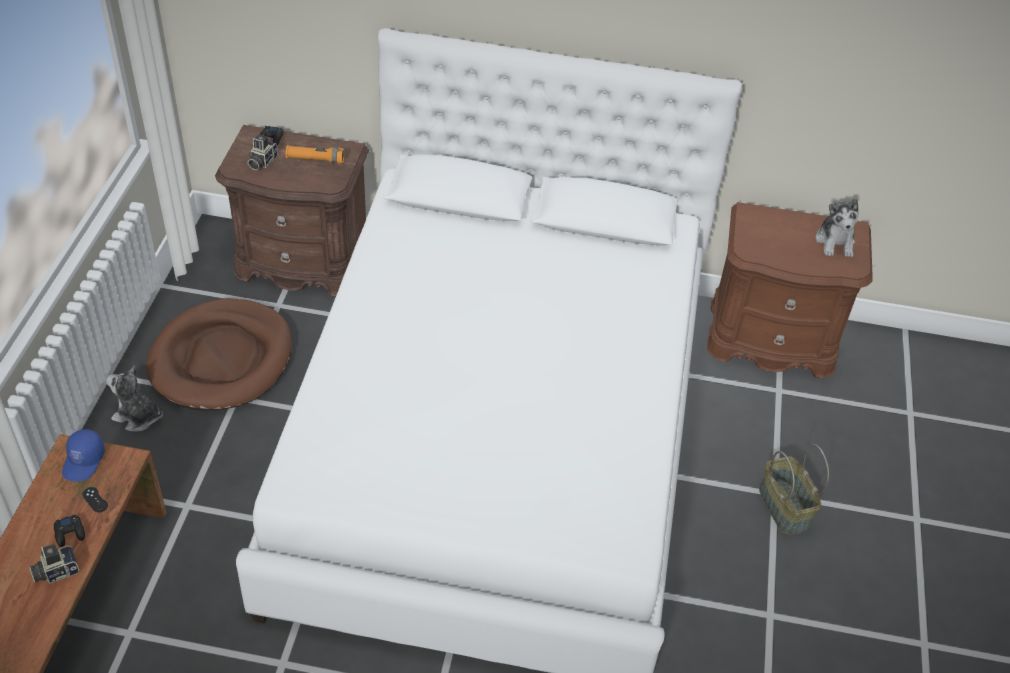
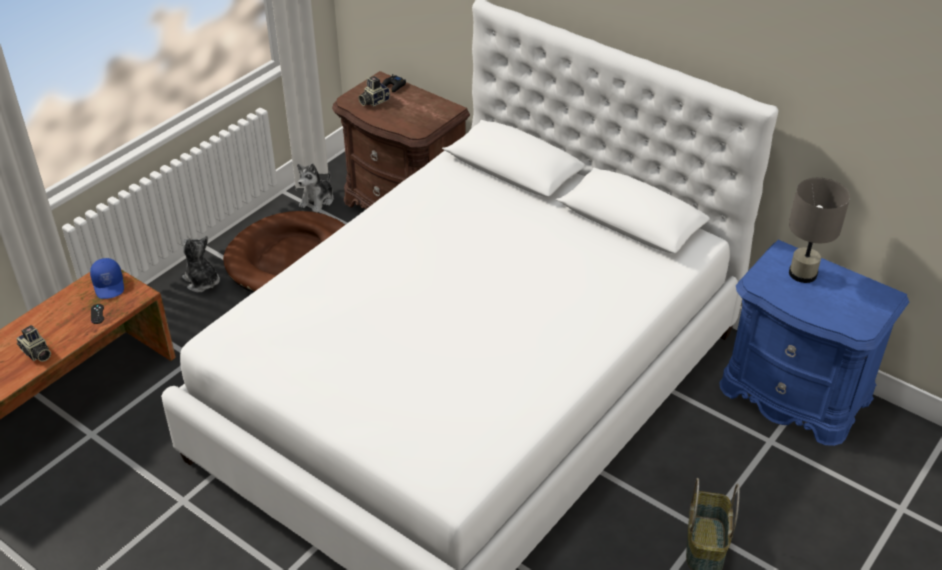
camera: 30 degrees right, 5 degrees down
camera [29,544,79,584] -> camera turned 135 degrees counterclockwise [17,325,51,362]
black game controller [54,515,85,547] -> none
blue cap [62,429,105,482] -> blue cap turned 60 degrees counterclockwise [90,258,124,299]
orange flashlight [286,145,344,164] -> none
brown nightstand [707,202,873,378] -> blue nightstand [719,240,909,446]
plush toy [816,198,858,257] -> plush toy moved to [297,163,334,213]
none -> grey table lamp [789,178,850,283]

